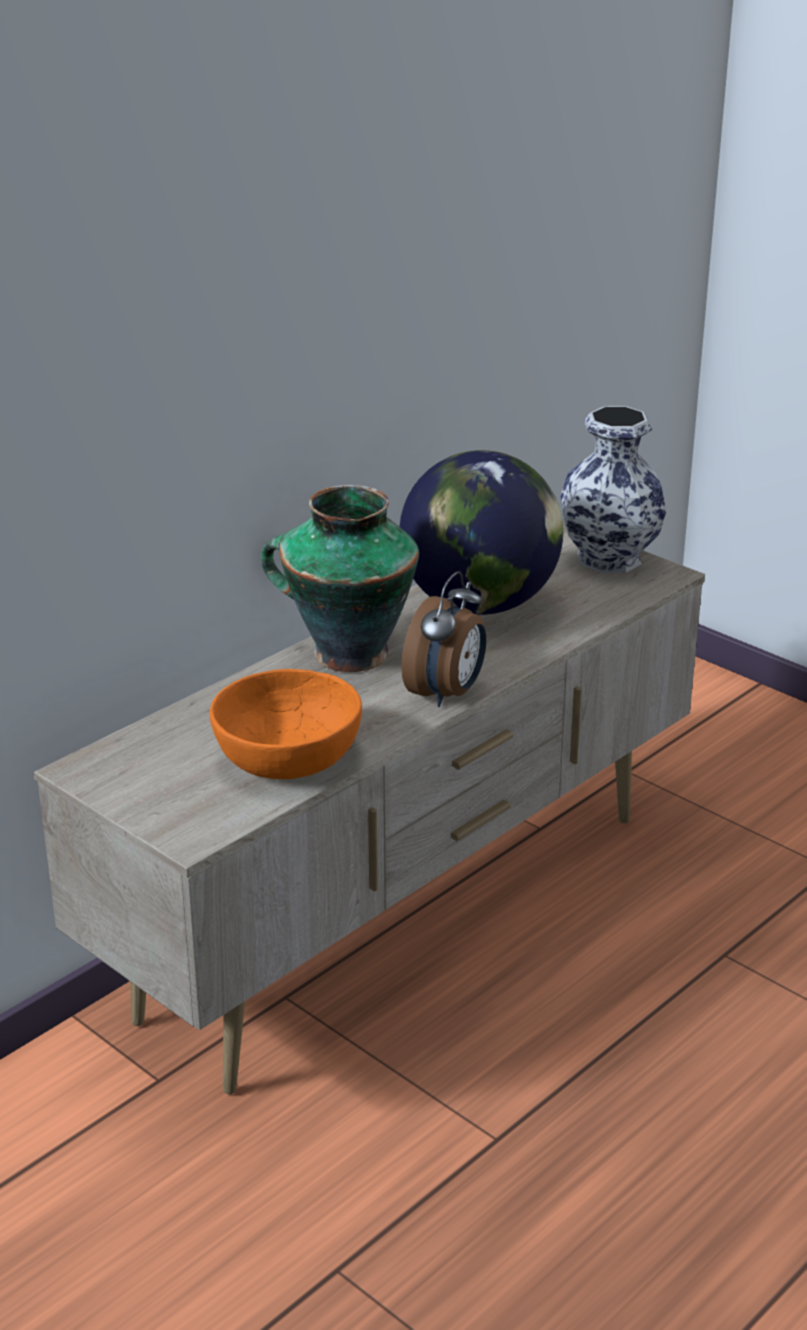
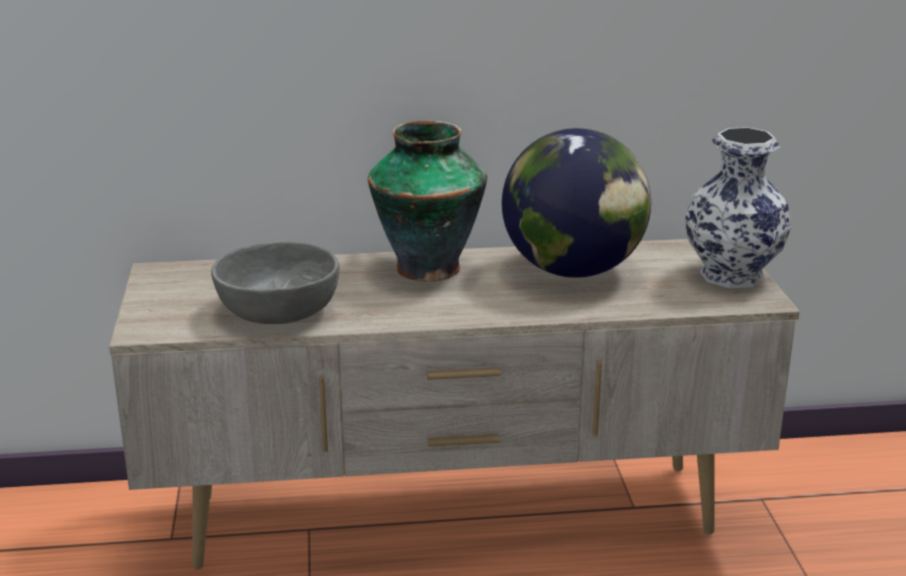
camera: 40 degrees right, 5 degrees down
orange bowl [210,669,362,779] -> grey bowl [211,242,339,324]
alarm clock [401,571,486,707] -> none

